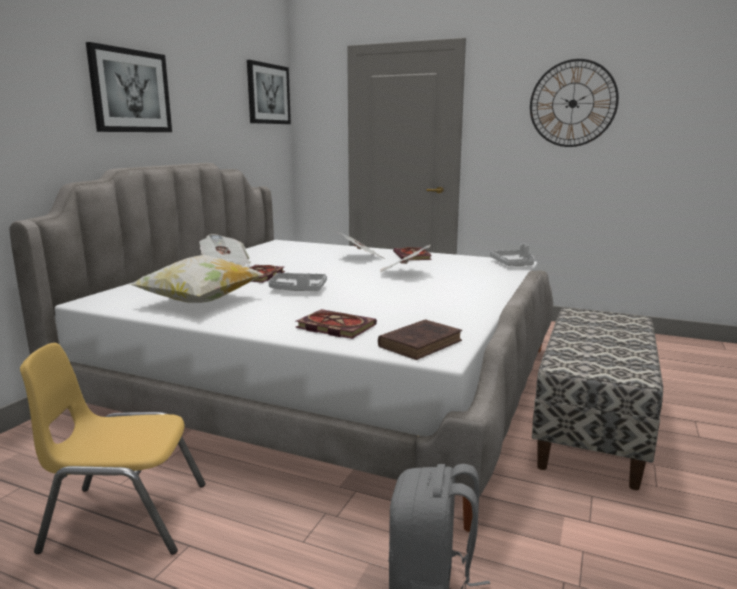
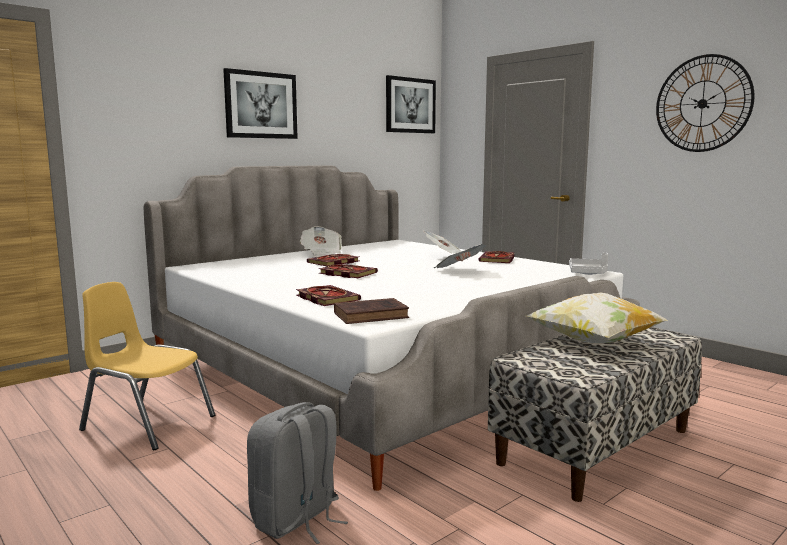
camera: 25 degrees right, 5 degrees down
pillow [129,255,264,303] -> pillow moved to [527,293,668,343]
grey tray [269,273,327,291] -> book [319,264,378,278]

